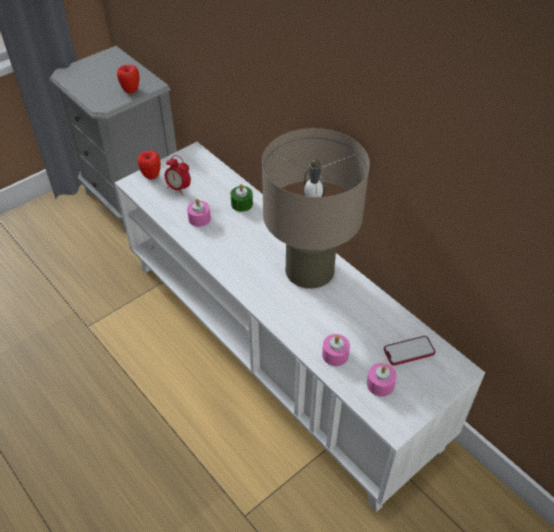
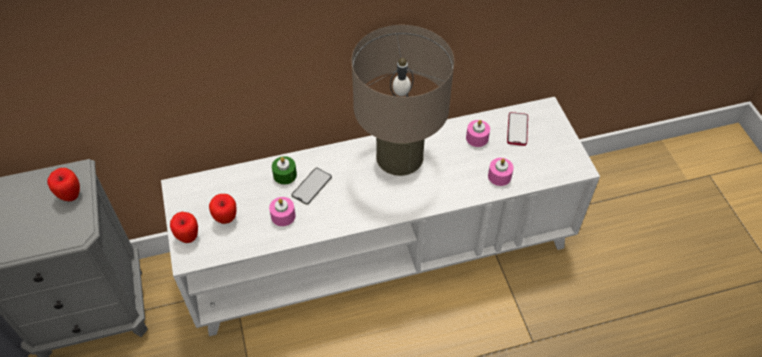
camera: 65 degrees left, 5 degrees up
alarm clock [165,155,191,195] -> apple [209,194,237,224]
pink candle [367,363,397,397] -> pink candle moved to [466,120,490,147]
none -> phone [291,168,332,205]

